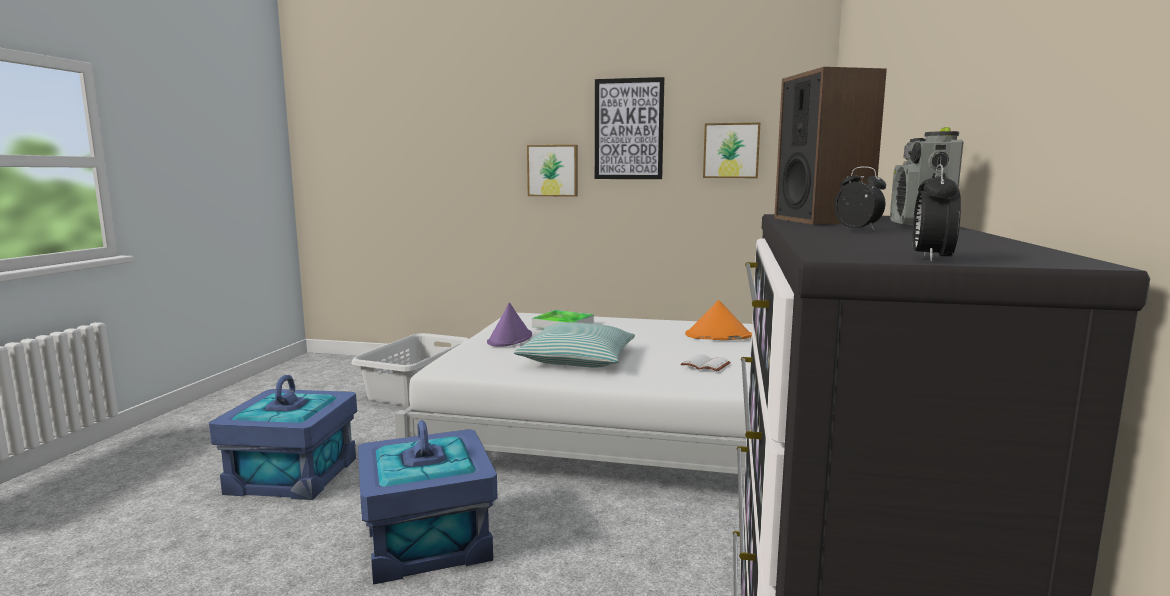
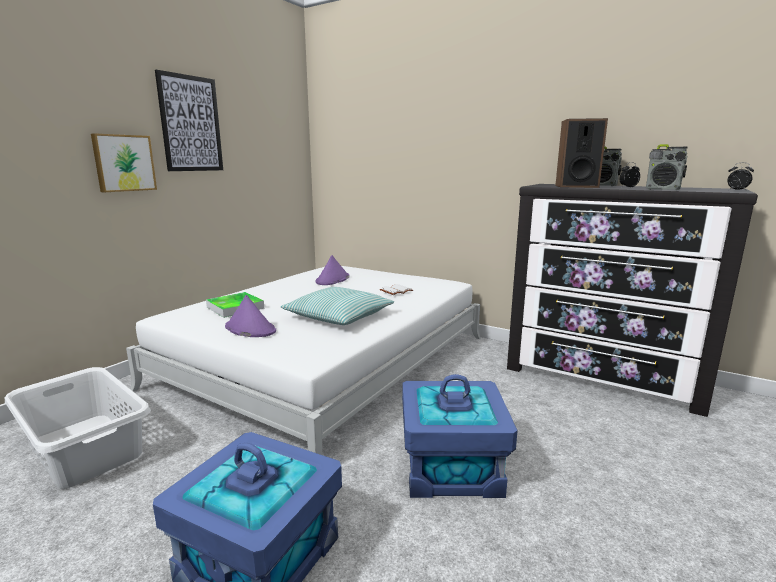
camera: 70 degrees left, 5 degrees up
orange hat [685,300,752,340] -> purple hat [315,255,350,285]
picture [703,123,760,178] -> none
none -> radio [646,144,688,190]

